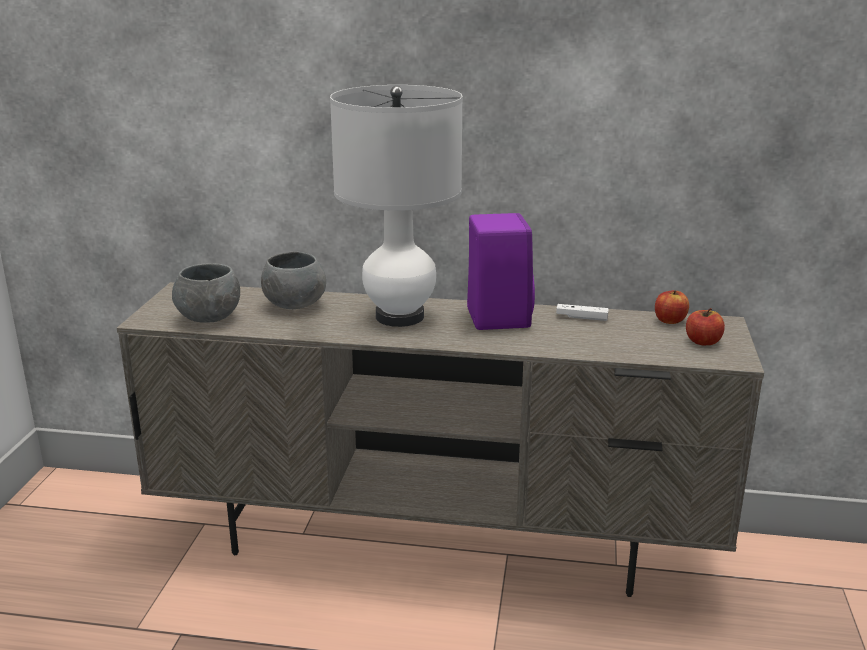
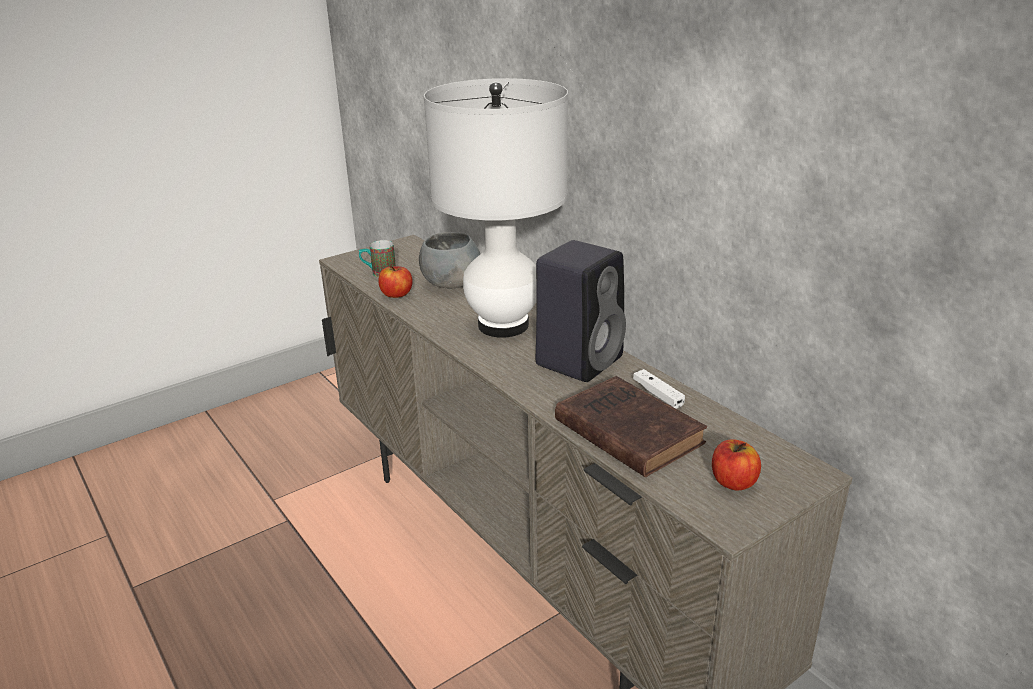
camera: 45 degrees right, 5 degrees up
grey bowl [172,263,240,323] -> mug [359,240,396,277]
purple speaker [467,213,535,330] -> black speaker [536,240,626,382]
apple [655,290,689,324] -> apple moved to [378,266,413,298]
none -> brown book [555,376,707,477]

